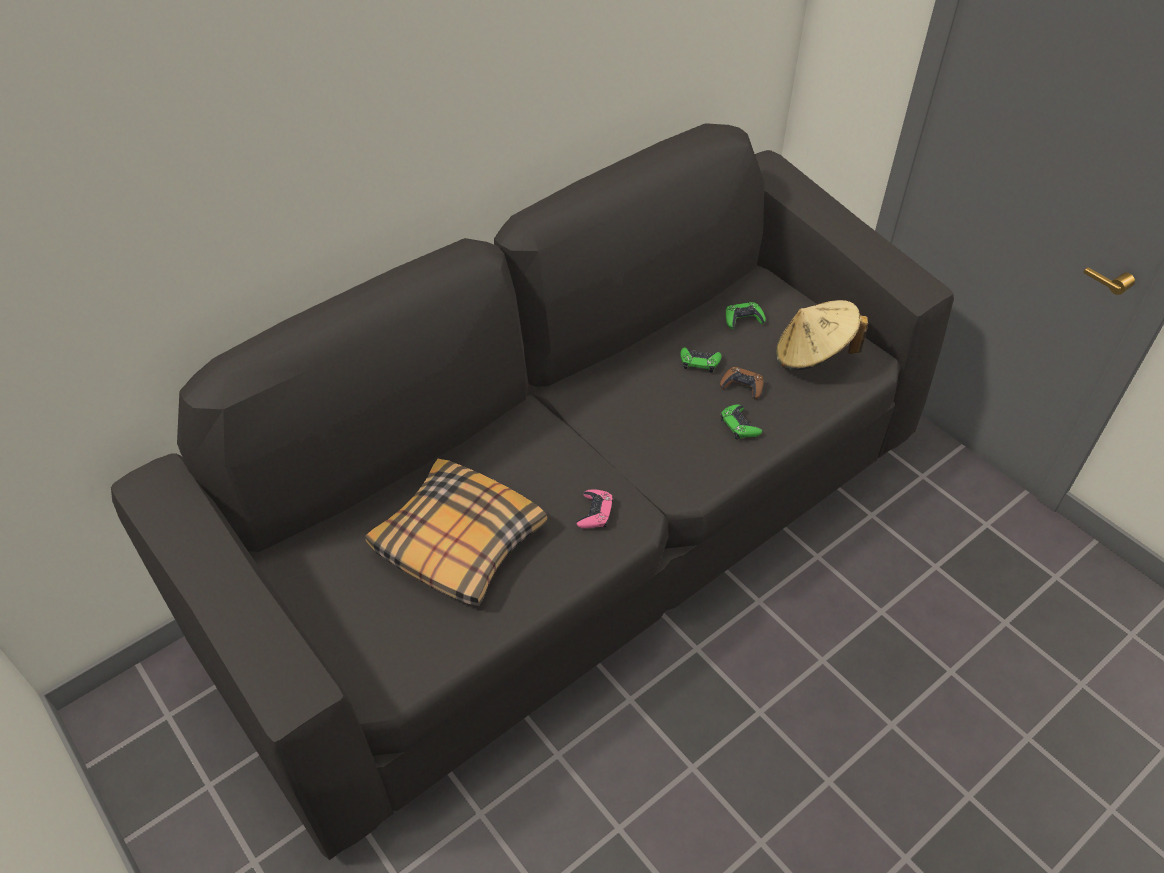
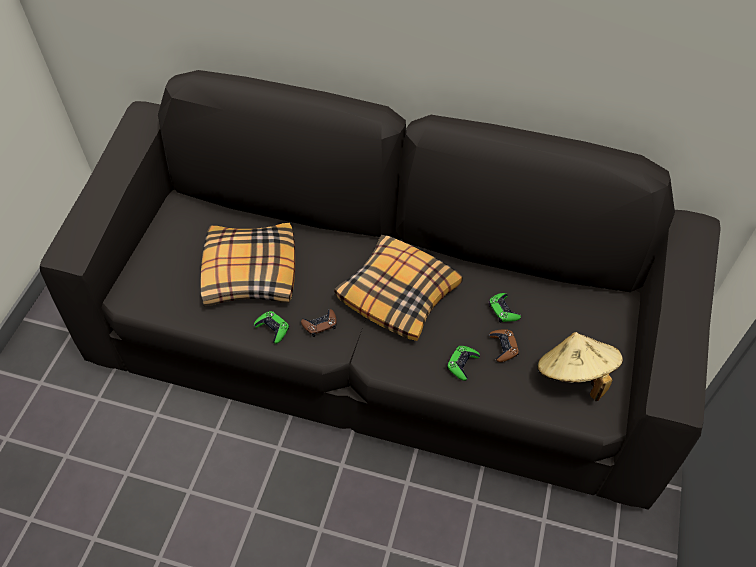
camera: 55 degrees right, 5 degrees up
pink game controller [576,489,613,529] -> brown game controller [301,309,337,337]
green game controller [726,302,766,329] -> green game controller moved to [254,311,289,344]
none -> pillow [334,235,463,341]

